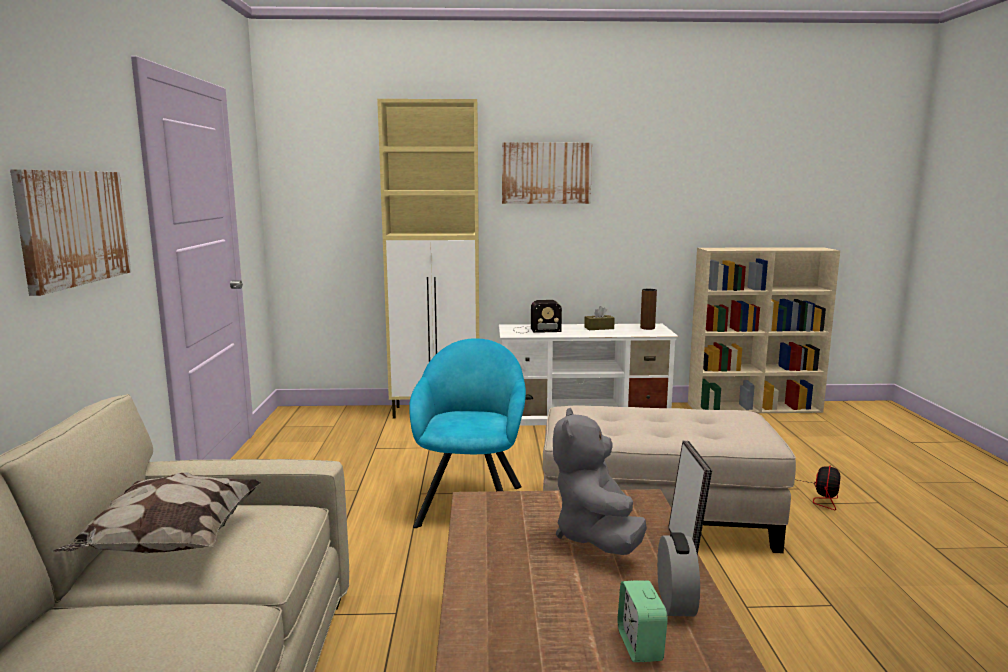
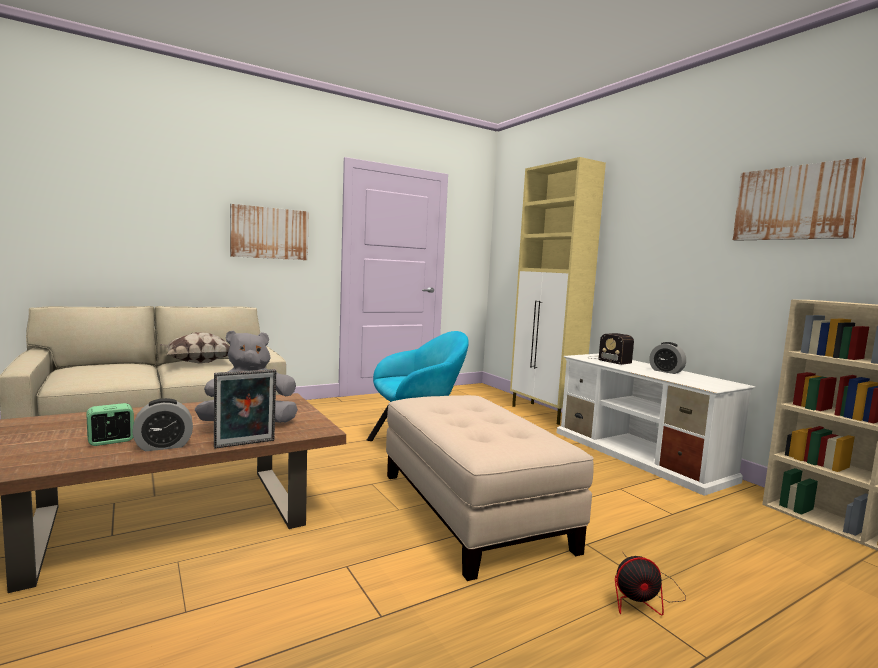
camera: 60 degrees right, 5 degrees down
picture [502,142,592,204] -> picture moved to [733,157,866,241]
brown tissue box [584,306,615,330] -> alarm clock [649,342,686,374]
brown vase [640,289,657,330] -> none

